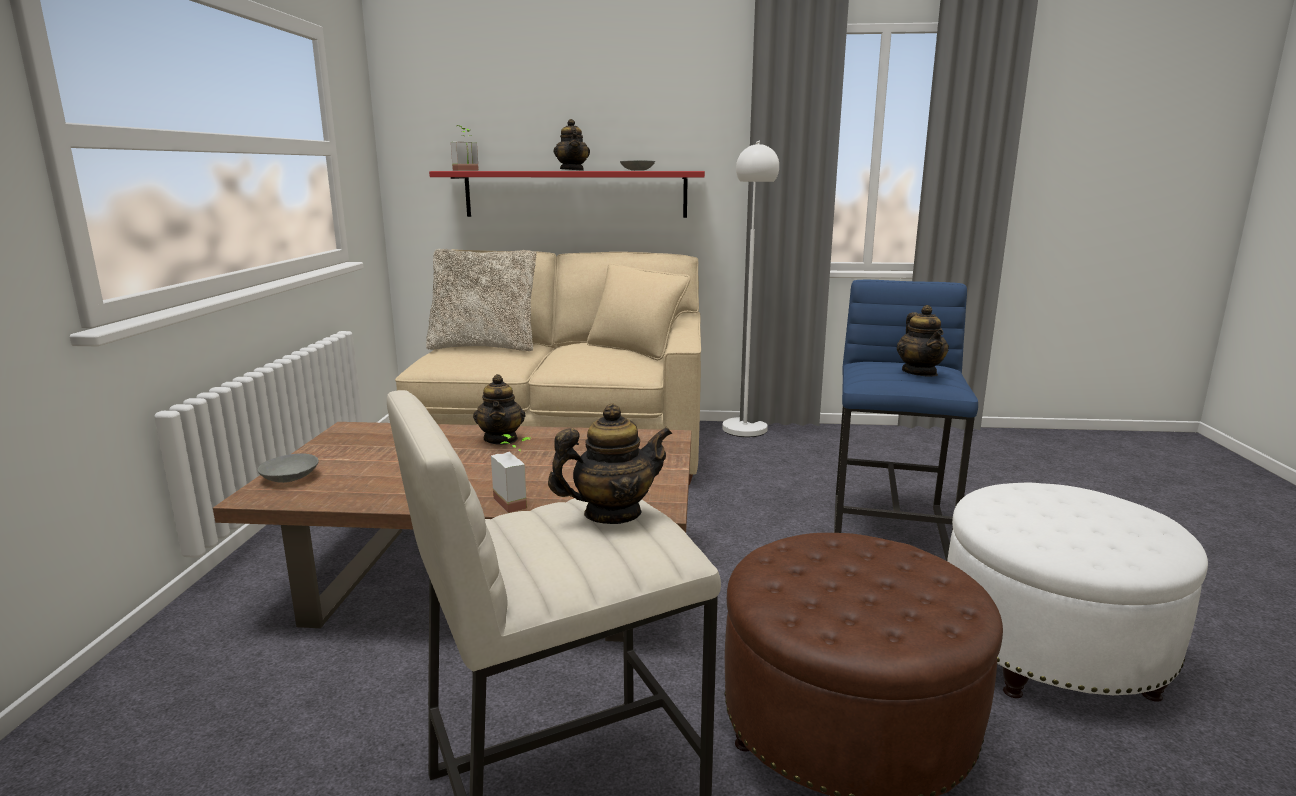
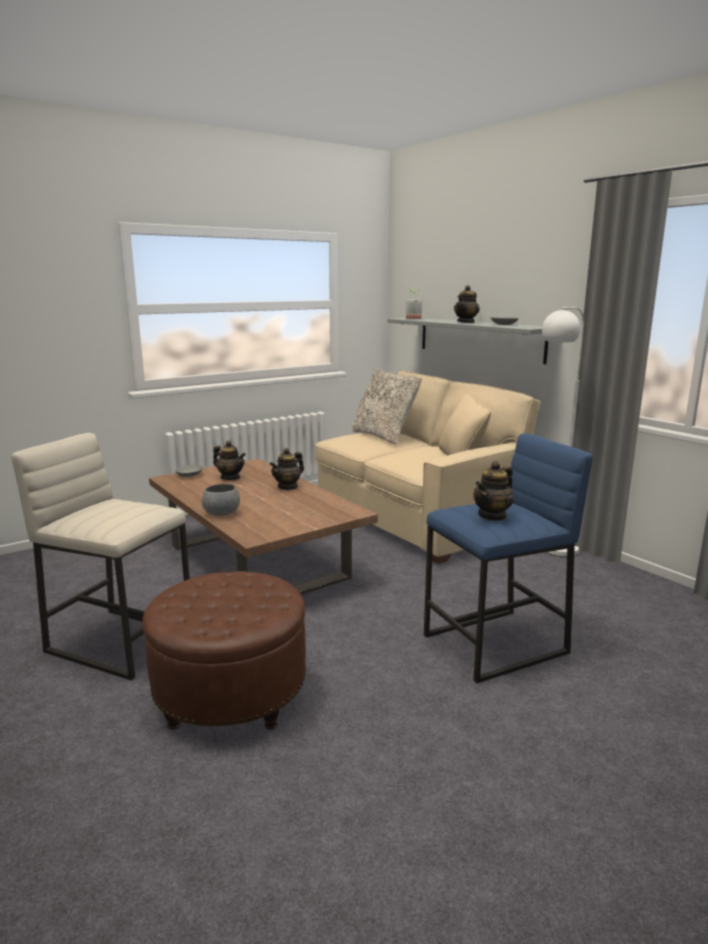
camera: 50 degrees right, 0 degrees up
red shelf [429,171,705,218] -> grey shelf [388,318,548,364]
potted plant [491,434,530,513] -> grey bowl [201,484,240,516]
teapot [548,403,672,524] -> teapot moved to [213,441,246,480]
white ottoman [947,483,1208,702] -> none

